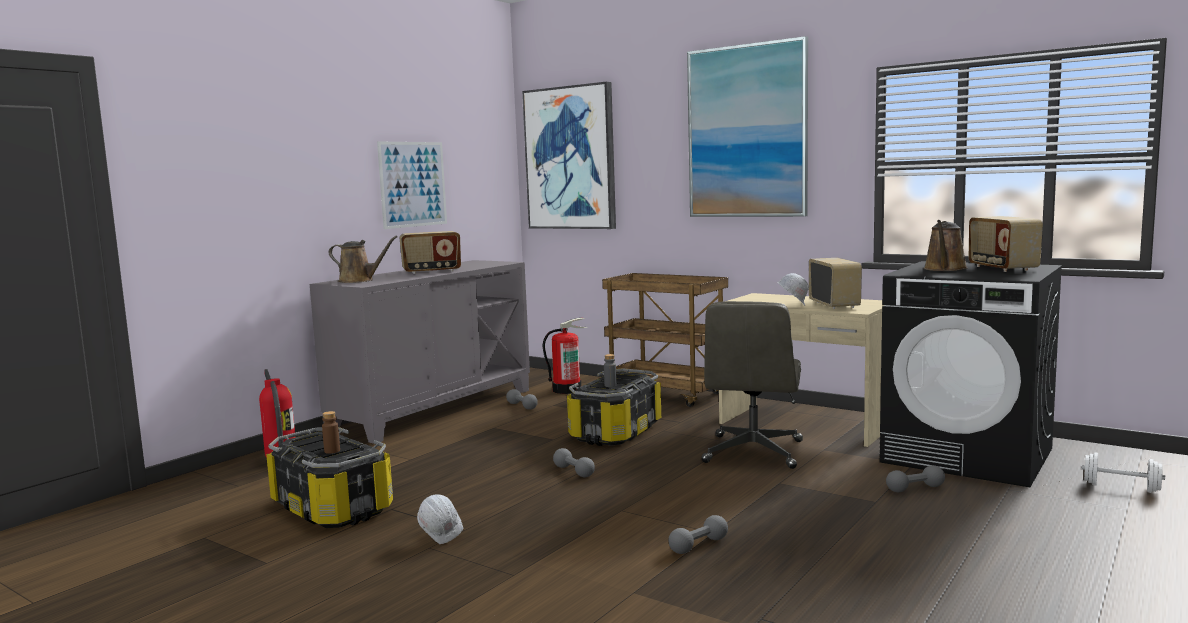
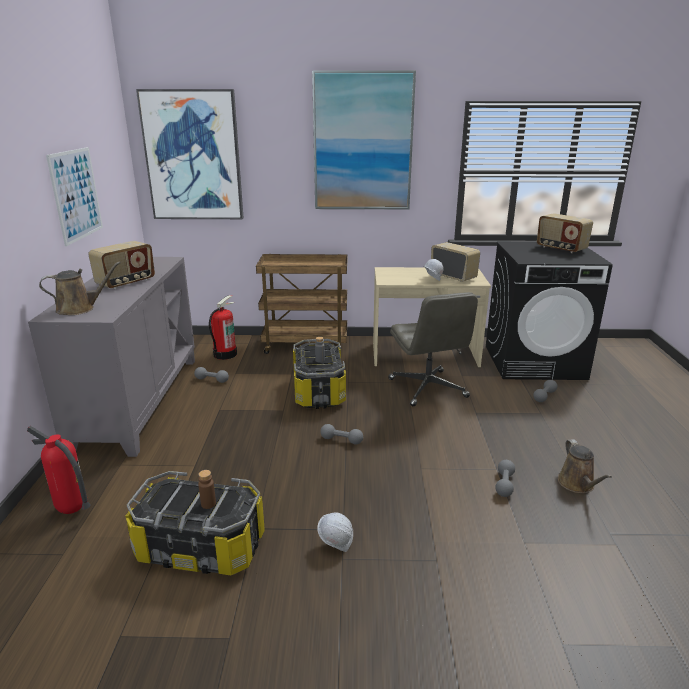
camera: 35 degrees left, 15 degrees up
brown watering can [924,220,968,271] -> brown watering can moved to [558,439,612,493]
white dumbbell [1081,452,1165,493] -> none

